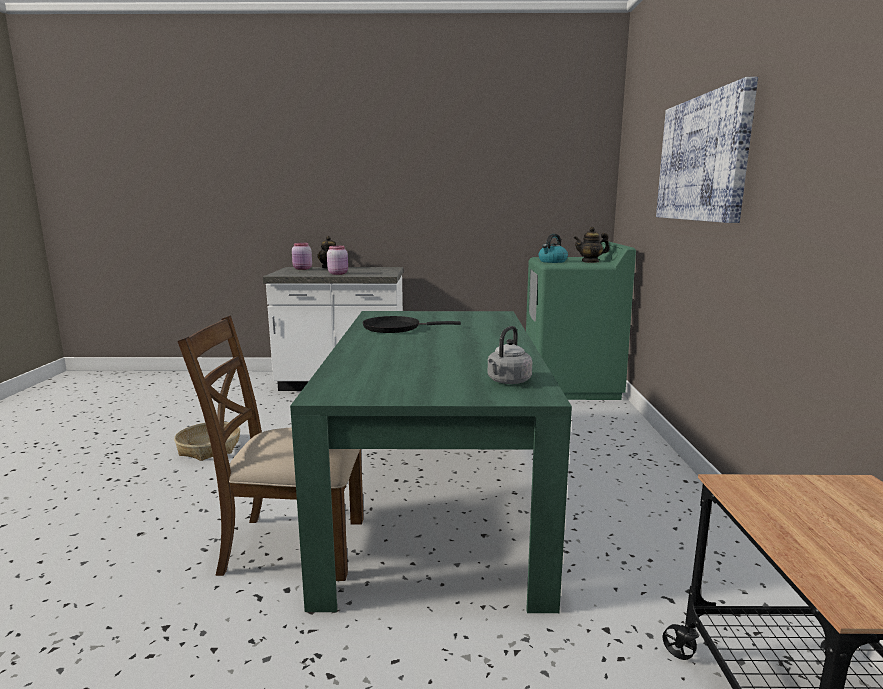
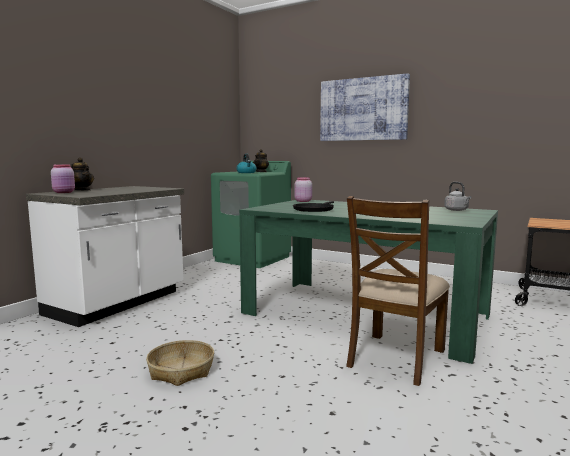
camera: 60 degrees left, 5 degrees down
pink jar [327,246,348,275] -> pink jar moved to [295,177,312,202]

